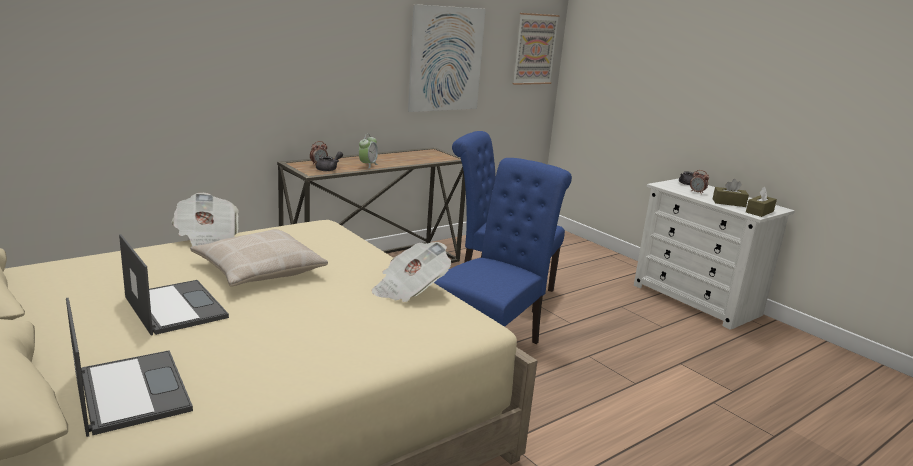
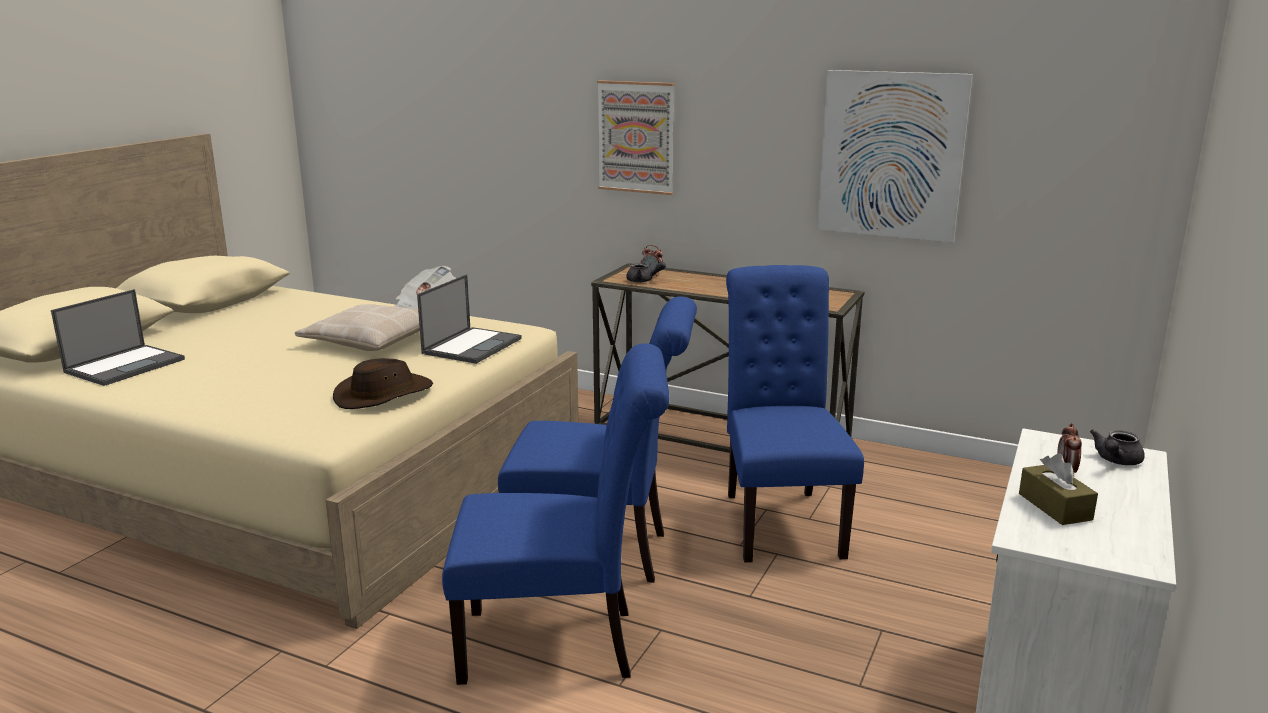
camera: 65 degrees right, 0 degrees up
laptop [119,234,229,336] -> laptop moved to [417,274,522,364]
alarm clock [359,134,378,169] -> none
newspaper [372,242,451,302] -> brown hat [333,358,433,409]
picture [512,13,560,85] -> picture moved to [597,80,675,195]
brown tissue box [746,187,777,217] -> none
none -> blue chair [442,344,669,685]

